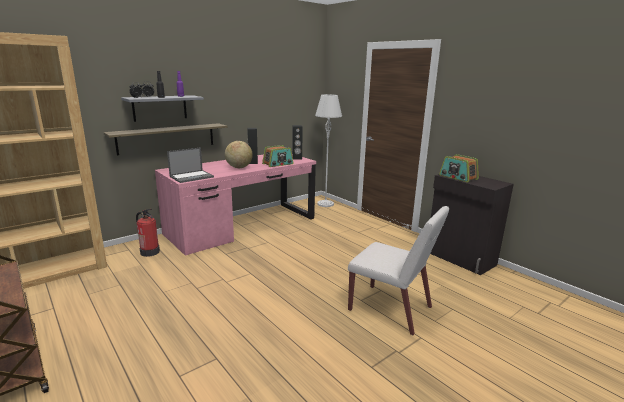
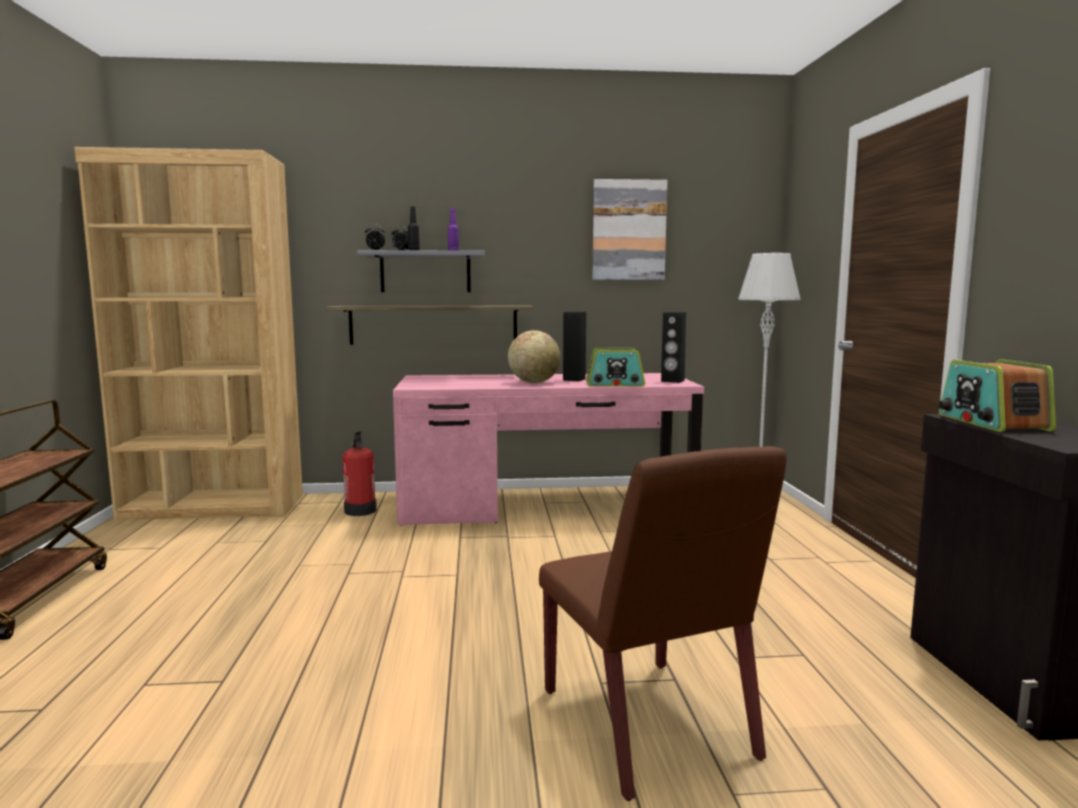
camera: 35 degrees right, 10 degrees down
laptop [167,147,214,183] -> none
white chair [348,206,449,335] -> brown chair [539,446,787,801]
none -> picture [593,179,667,280]

